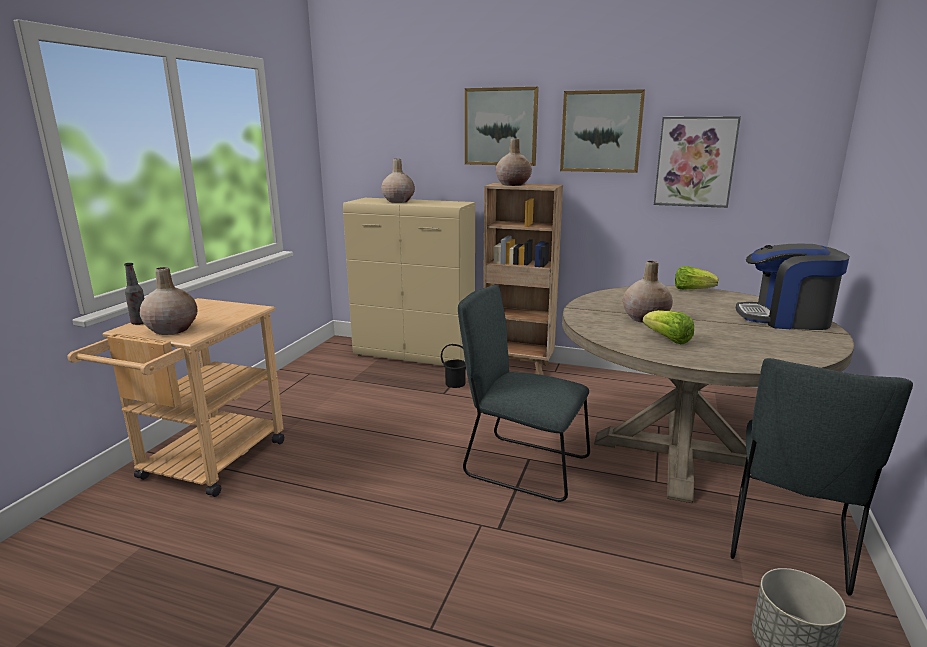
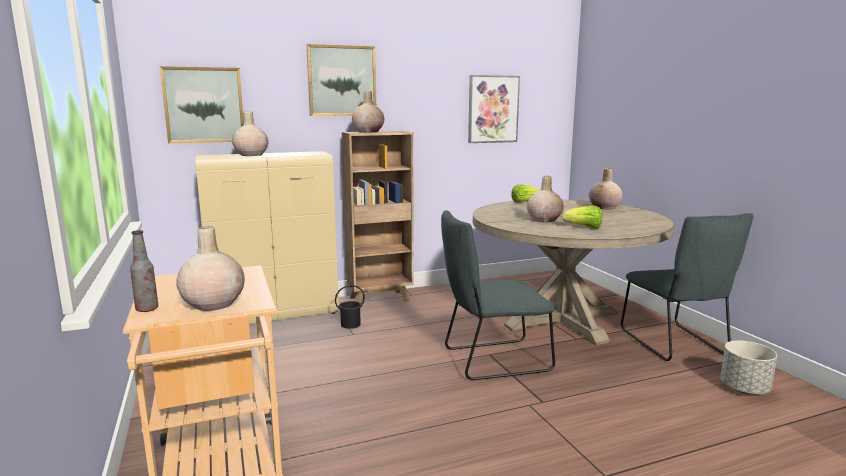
camera: 40 degrees left, 5 degrees down
picture [560,89,645,173] -> picture moved to [160,66,244,143]
coffee machine [736,244,850,330] -> beige vase [589,168,623,210]

